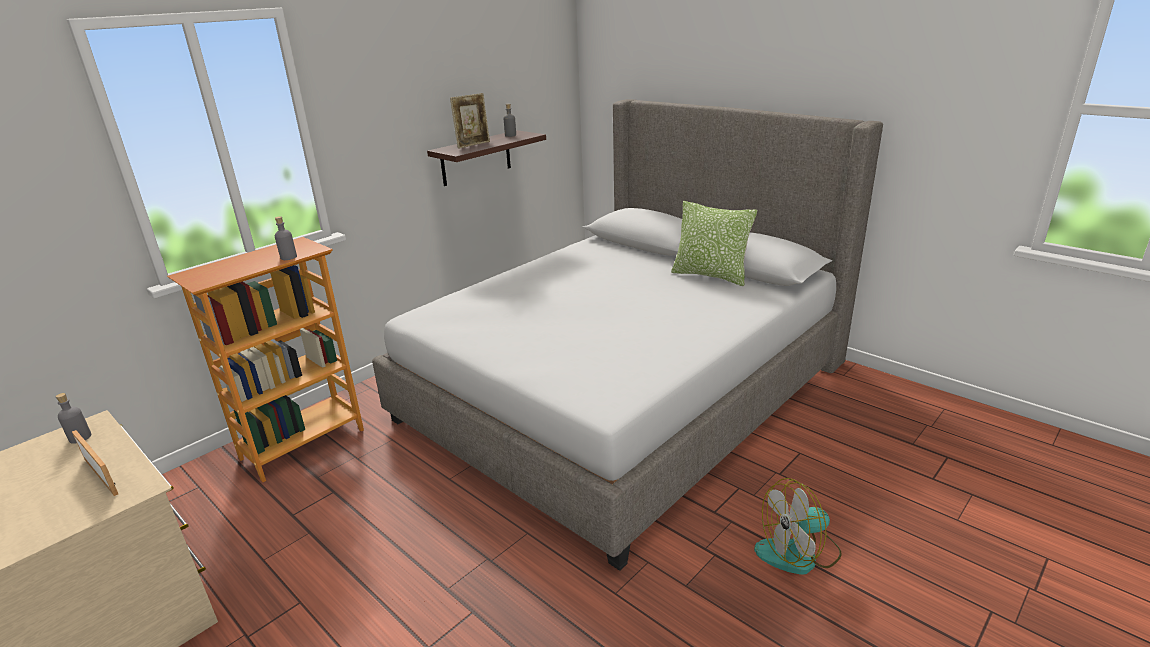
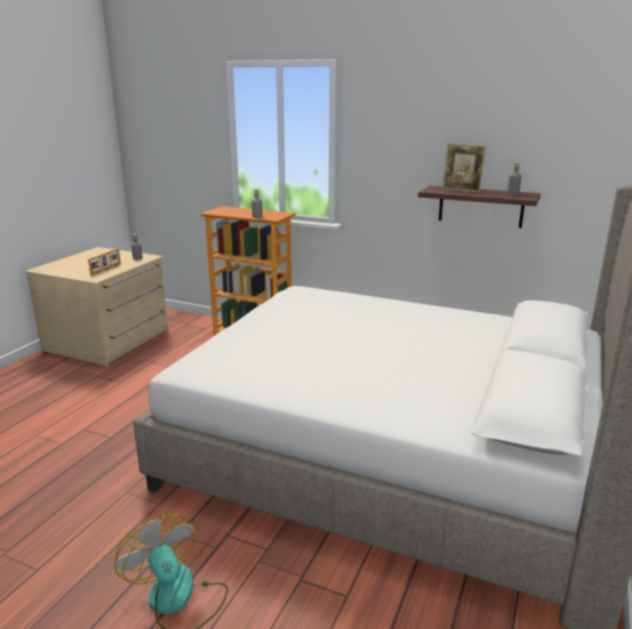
camera: 70 degrees right, 5 degrees down
pillow [671,201,757,286] -> none

